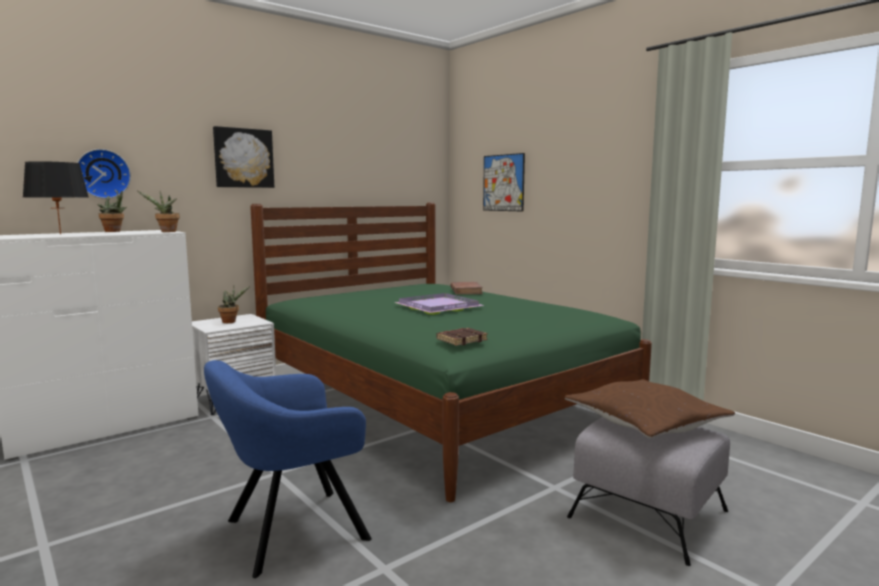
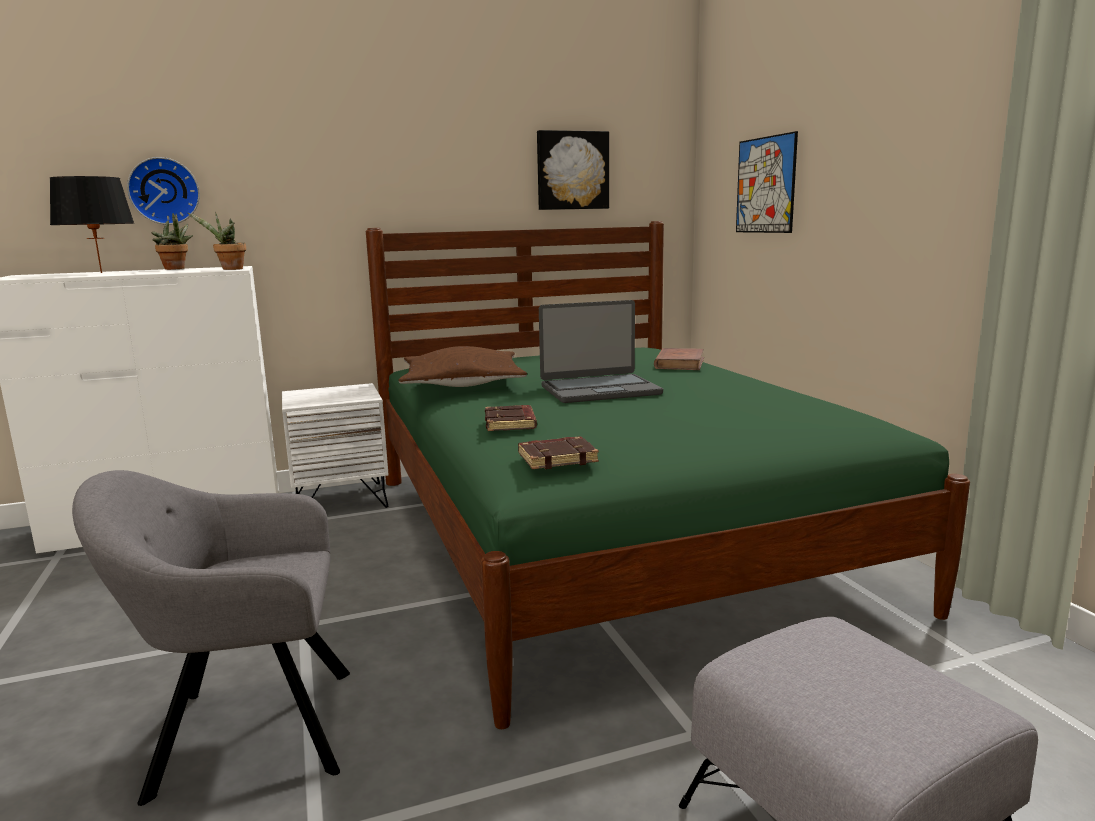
camera: 20 degrees right, 5 degrees up
blue armchair [204,360,372,578] -> grey armchair [72,470,350,806]
picture [213,126,274,188] -> picture moved to [537,130,609,210]
potted plant [218,286,250,323] -> none
purple tray [394,293,484,315] -> laptop [539,300,663,403]
brown pillow [565,379,735,438] -> brown pillow moved to [399,346,527,387]
none -> brown book [485,405,537,431]

